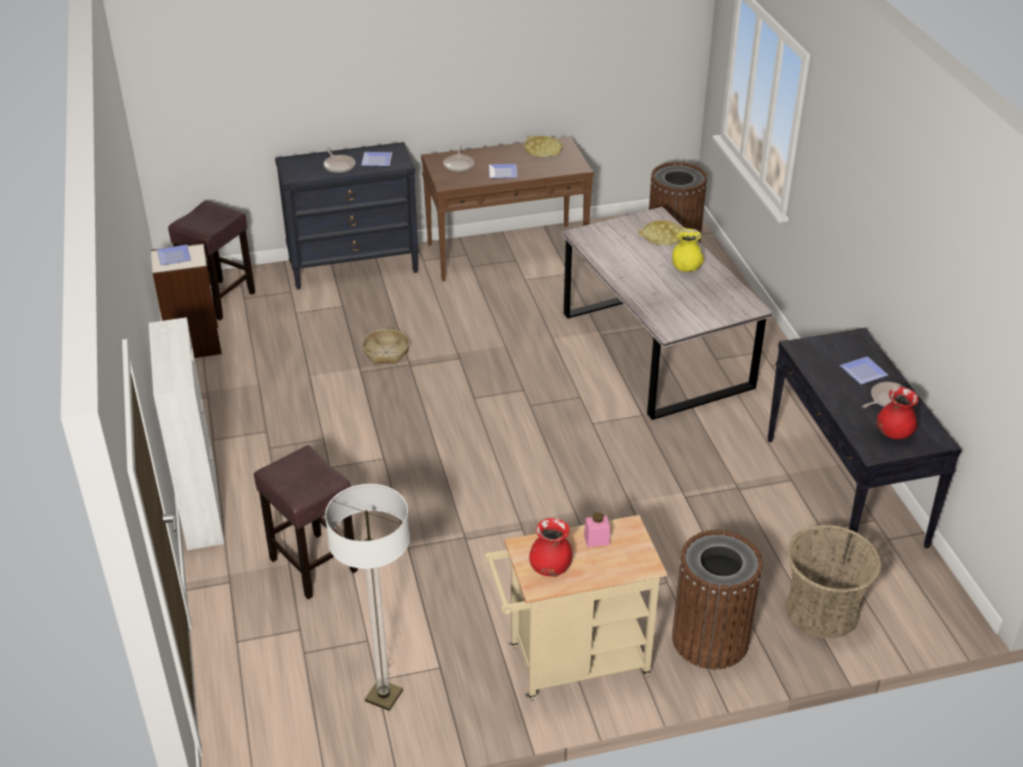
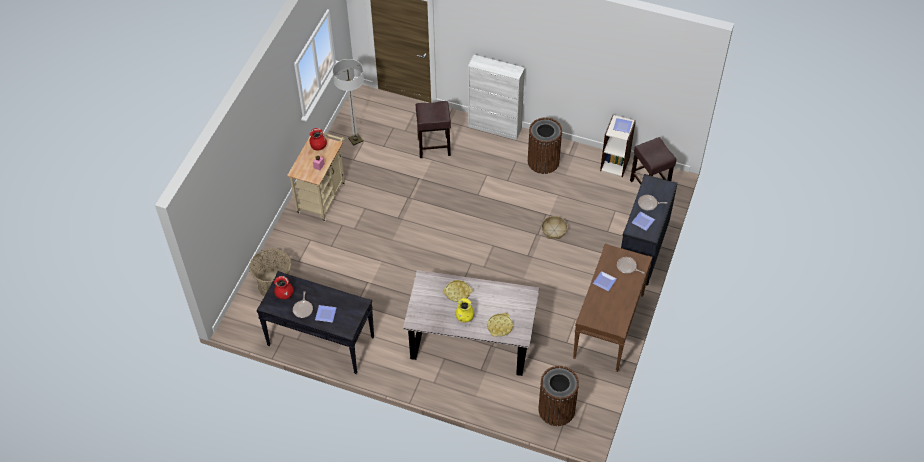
camera: 125 degrees right, 15 degrees up
yellow tray [524,136,562,157] -> yellow tray moved to [443,280,473,302]
brown trash can [672,530,763,669] -> brown trash can moved to [528,117,562,174]

